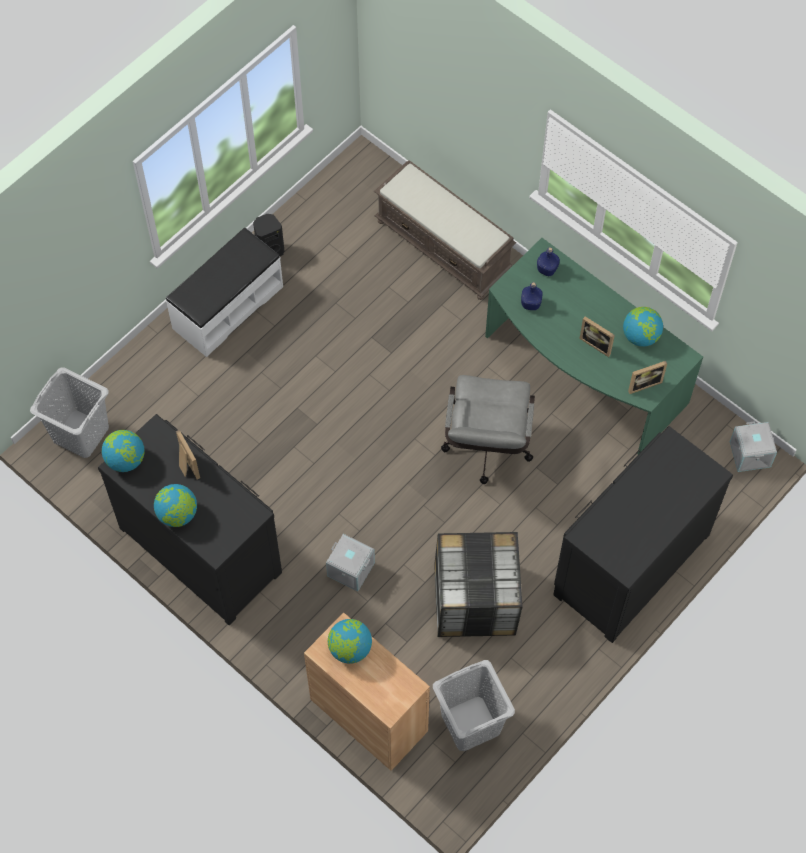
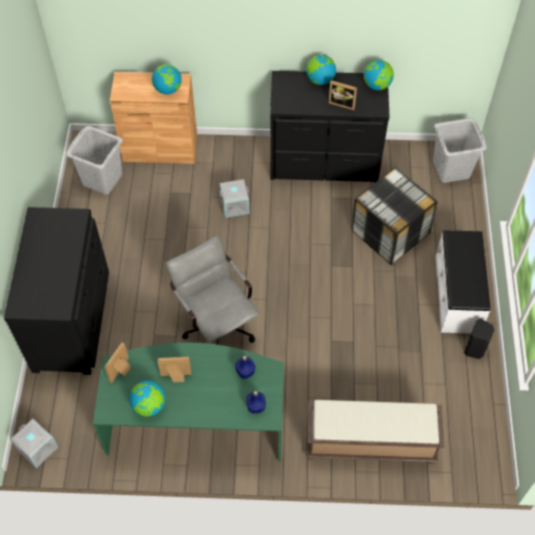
camera: 140 degrees right, 5 degrees down
storage box [434,532,523,637] -> storage box moved to [351,167,438,265]

